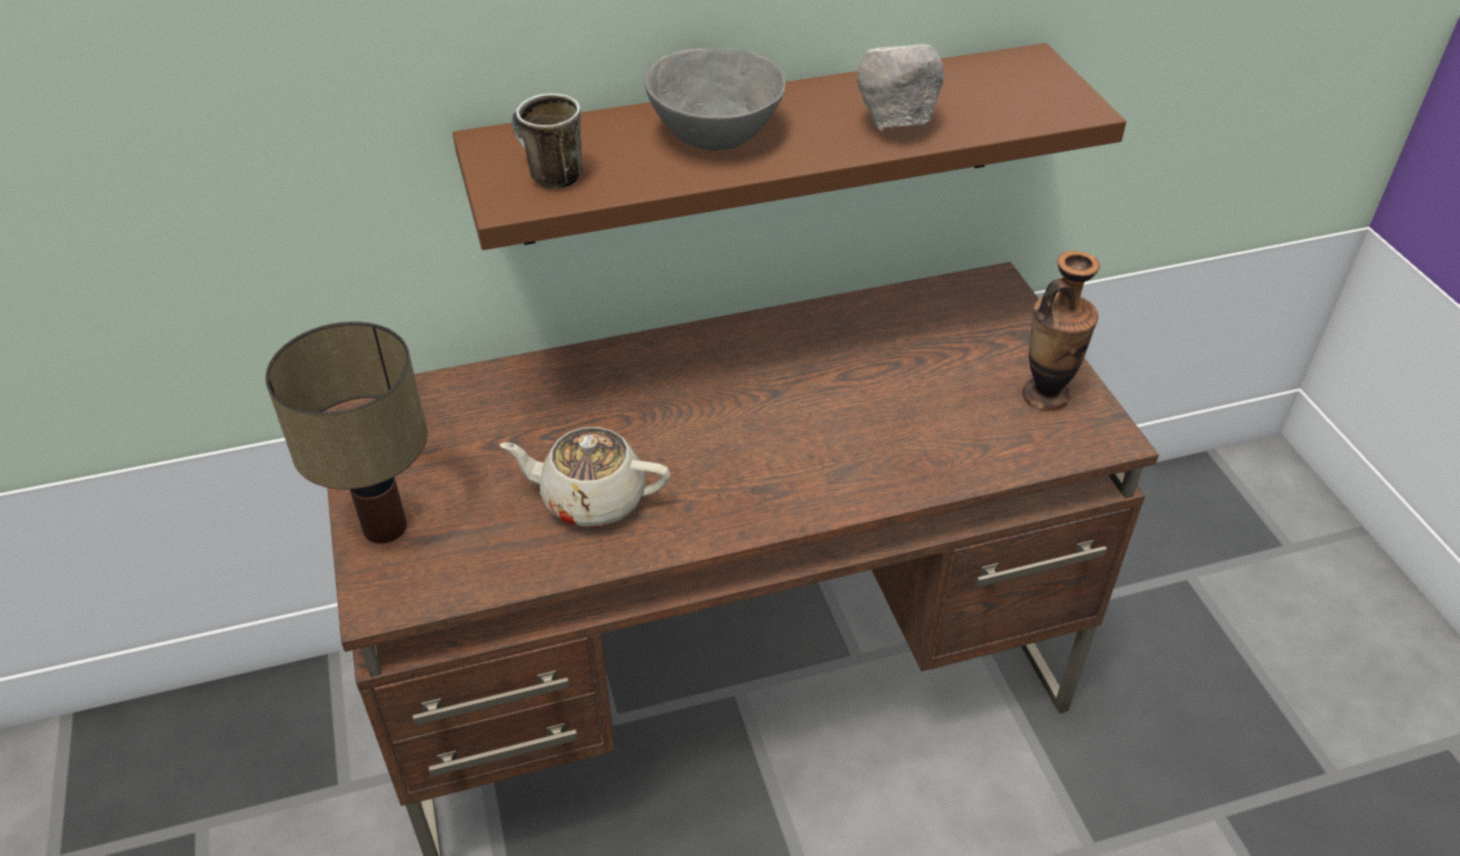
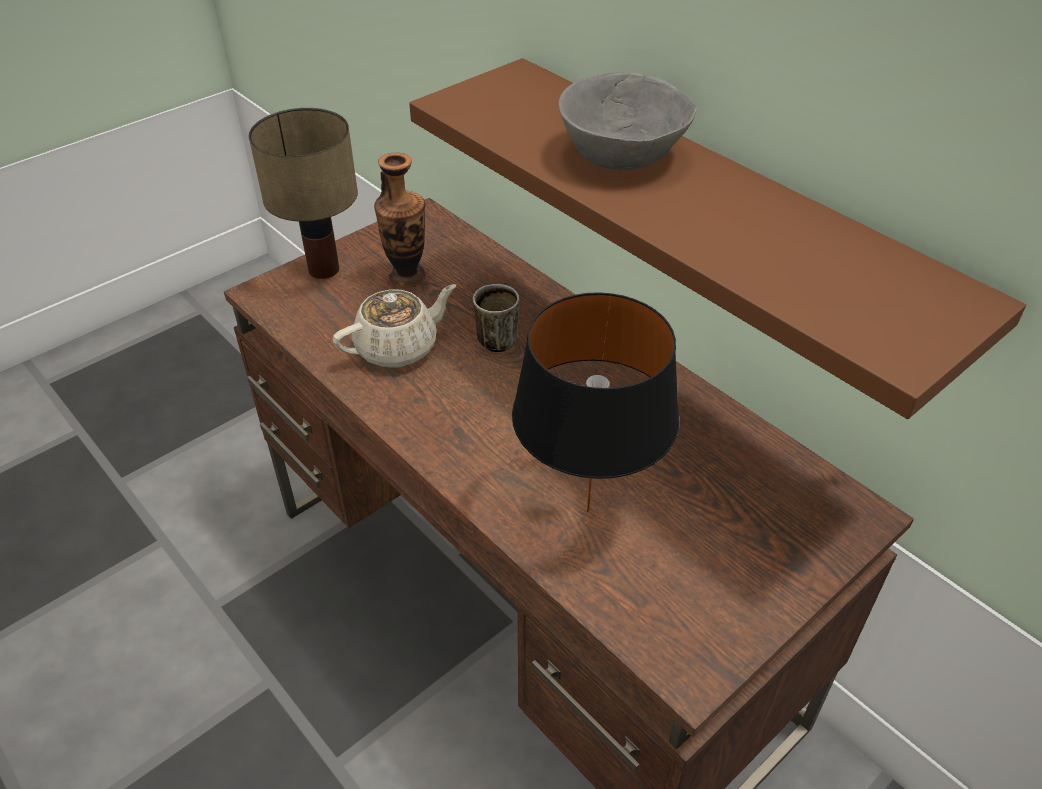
camera: 65 degrees right, 0 degrees up
beige teapot [499,427,670,527] -> beige teapot turned 75 degrees clockwise [333,284,456,368]
mug [512,93,582,189] -> mug moved to [473,284,520,353]
grey bowl [857,44,944,131] -> none
vase [1022,251,1100,411] -> vase moved to [374,153,426,288]
none -> black table lamp [512,292,679,512]

